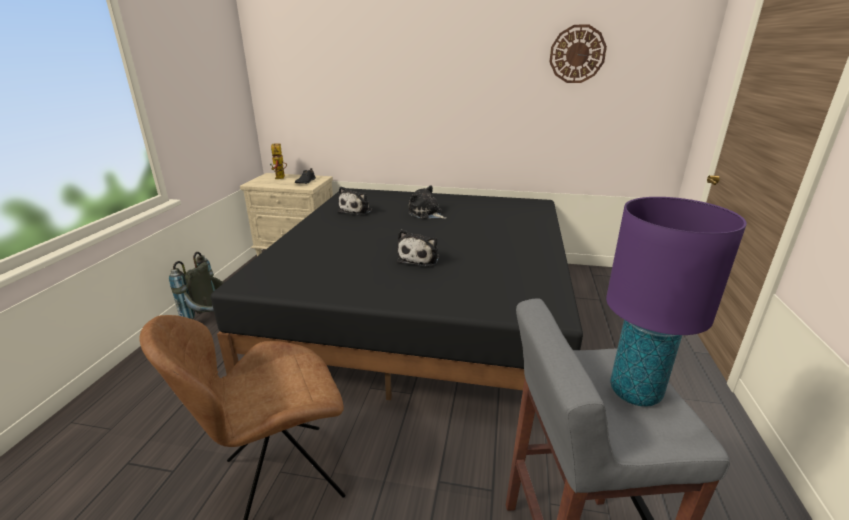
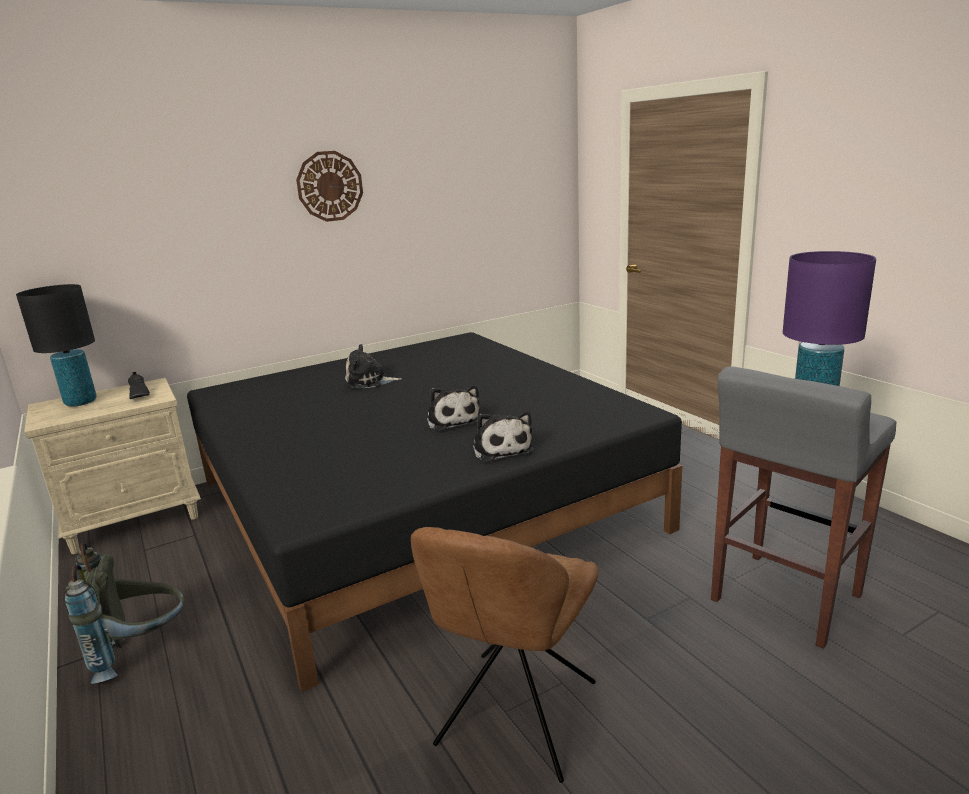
camera: 40 degrees left, 5 degrees down
toy robot [270,143,287,179] -> black table lamp [16,284,96,406]
plush toy [338,186,372,215] -> plush toy moved to [472,411,534,462]
wall clock [550,25,607,83] -> wall clock moved to [296,151,363,222]

